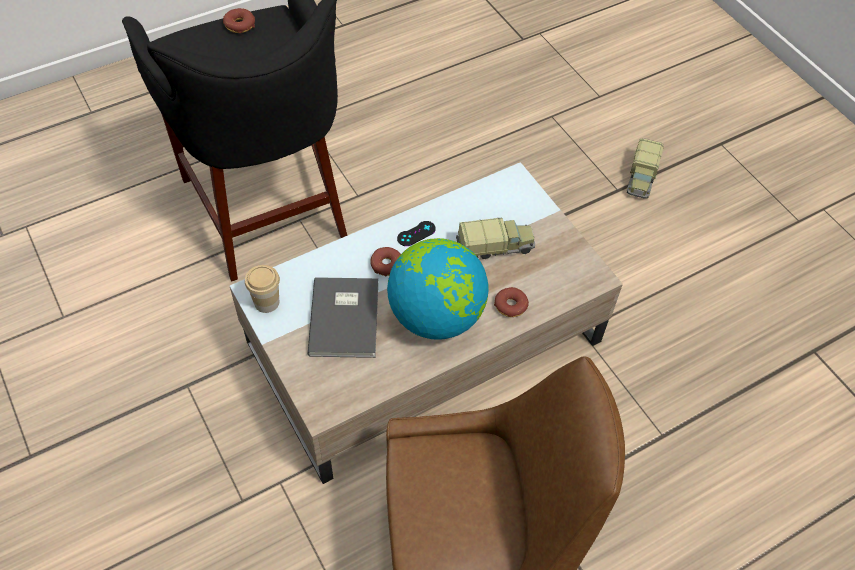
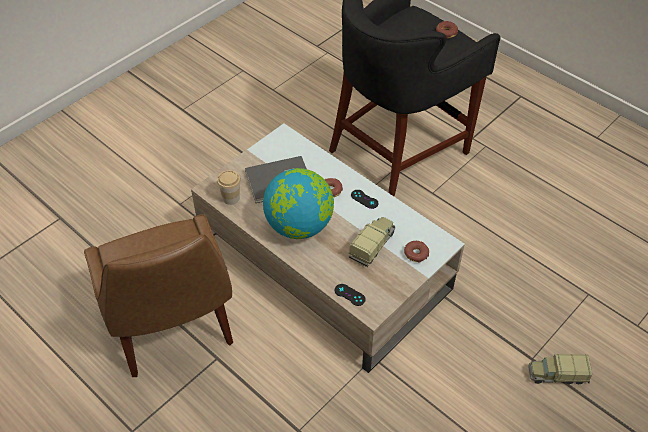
camera: 75 degrees right, 5 degrees down
cup [245,265,280,313] -> cup moved to [217,170,241,205]
toy truck [456,218,535,259] -> toy truck turned 120 degrees counterclockwise [349,217,396,267]
donut [494,287,529,317] -> donut moved to [404,241,429,262]
none -> black game controller [335,284,365,306]

